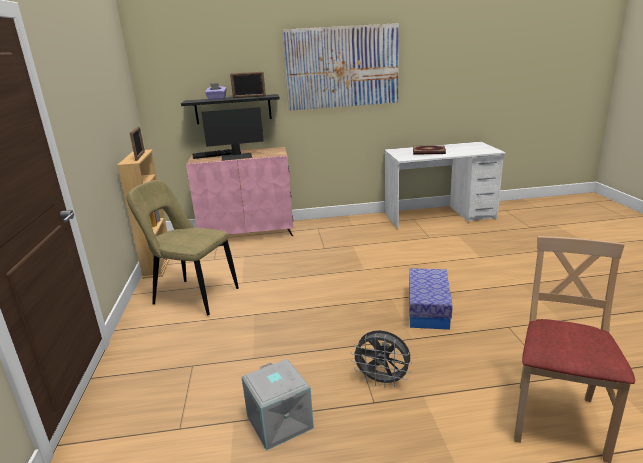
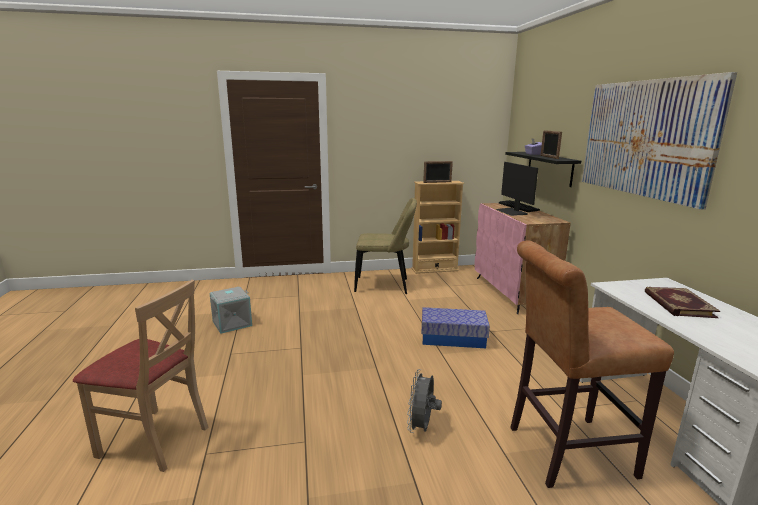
camera: 85 degrees right, 5 degrees down
beige chair [126,180,239,316] -> beige chair turned 75 degrees clockwise [354,198,417,294]
grey fan [350,330,412,387] -> grey fan moved to [407,369,442,433]
storage box [409,268,453,330] -> storage box moved to [421,307,490,348]
none -> brown stool [510,240,674,488]

